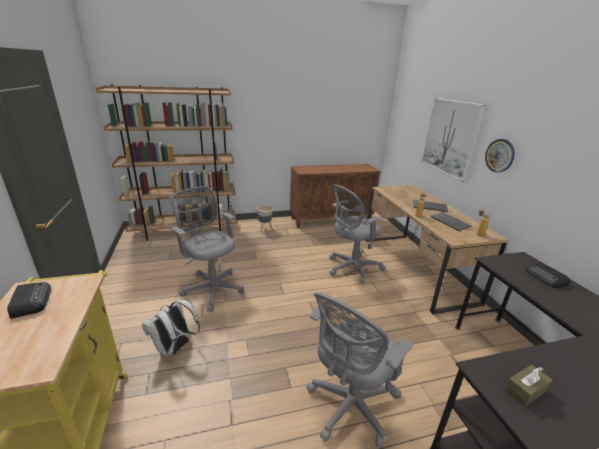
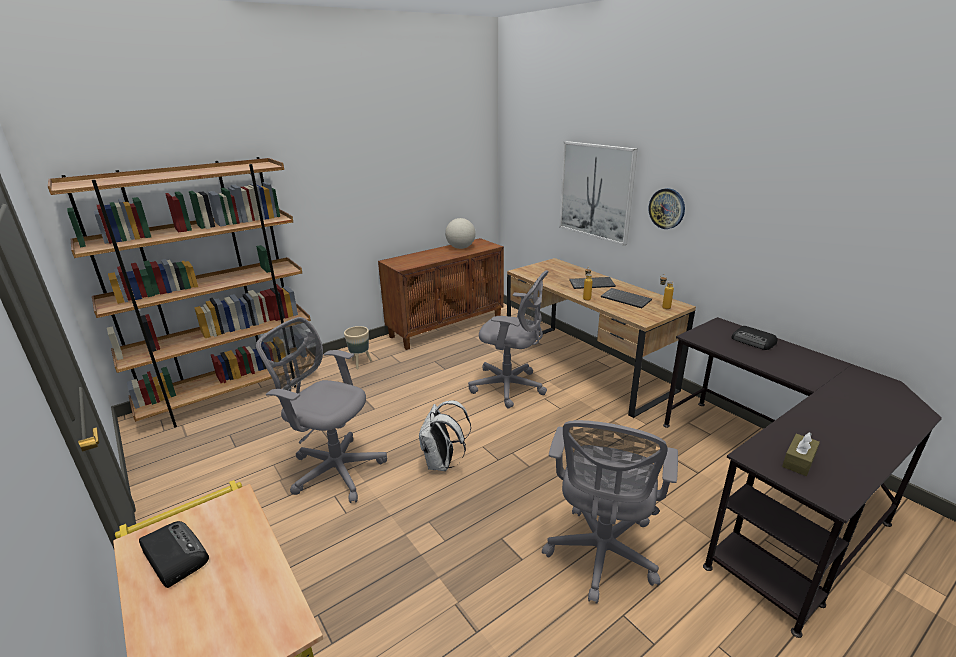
camera: 20 degrees left, 0 degrees up
white backpack [142,298,200,357] -> white backpack moved to [419,400,471,471]
grey office chair [329,185,386,284] -> grey office chair turned 105 degrees counterclockwise [468,270,549,409]
none -> globe [445,218,476,249]

